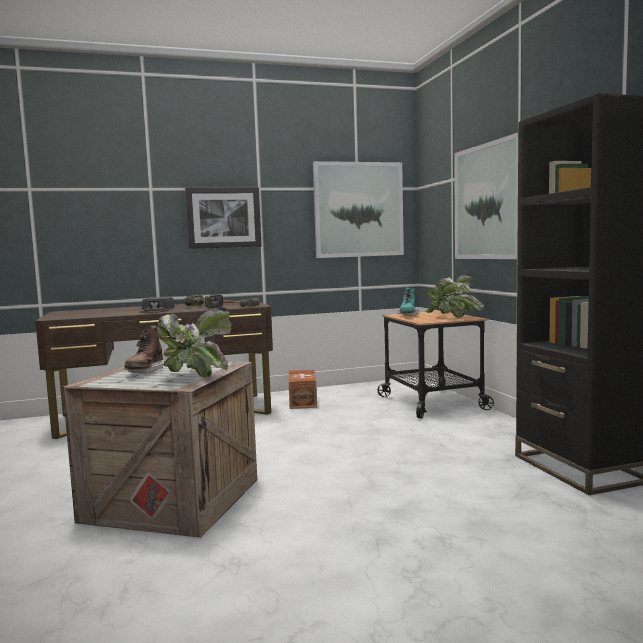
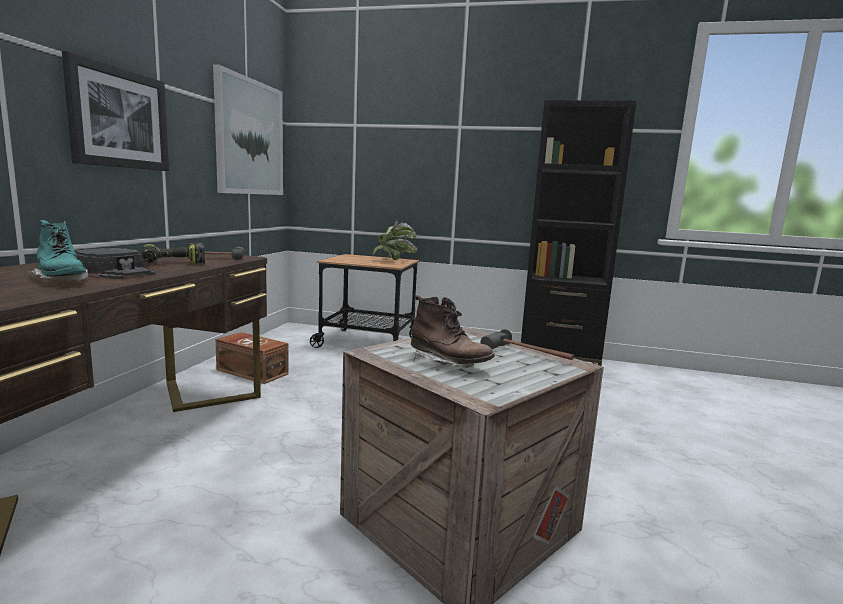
camera: 60 degrees left, 5 degrees up
potted plant [156,307,232,378] -> hammer [480,329,574,360]
turquoise boot [398,288,419,316] -> turquoise boot moved to [29,220,88,281]
picture [454,133,518,259] -> none

